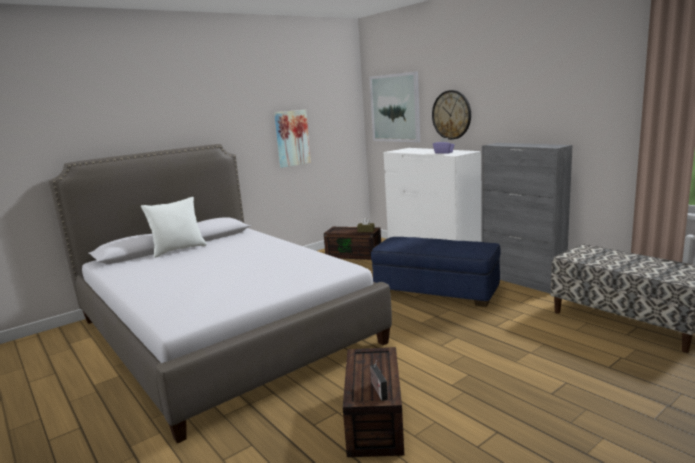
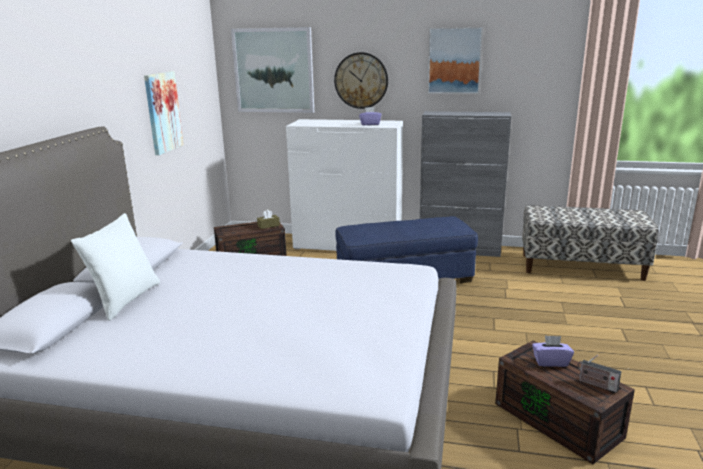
camera: 40 degrees left, 5 degrees up
none -> picture [428,27,483,94]
none -> purple tissue box [532,335,574,367]

